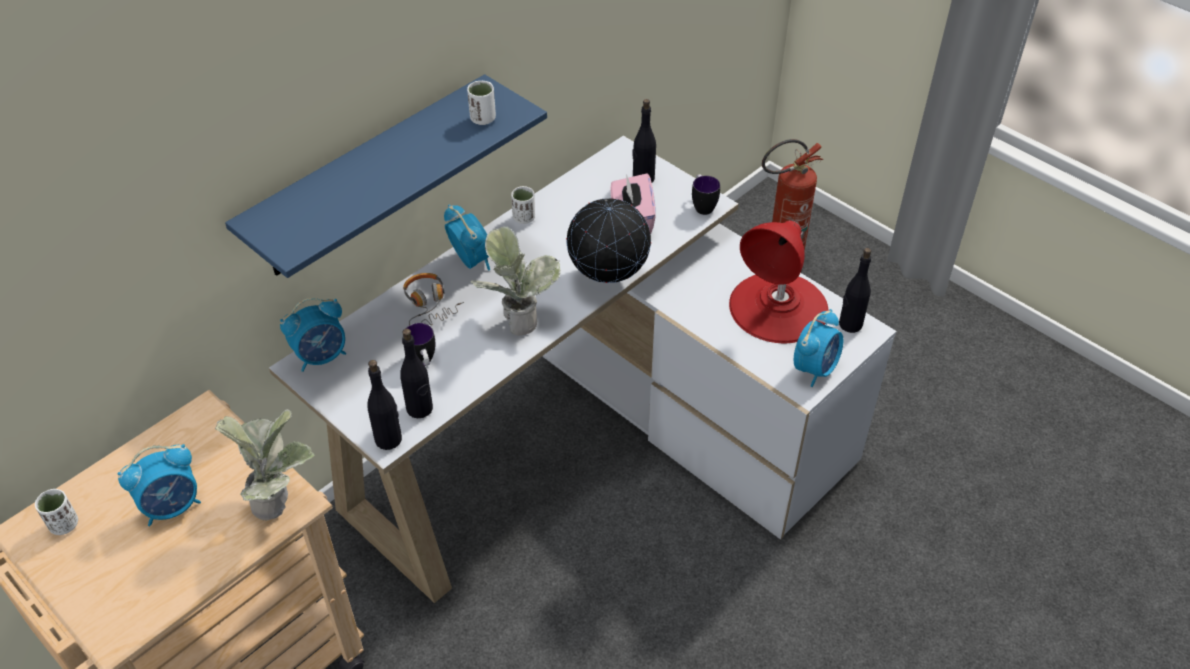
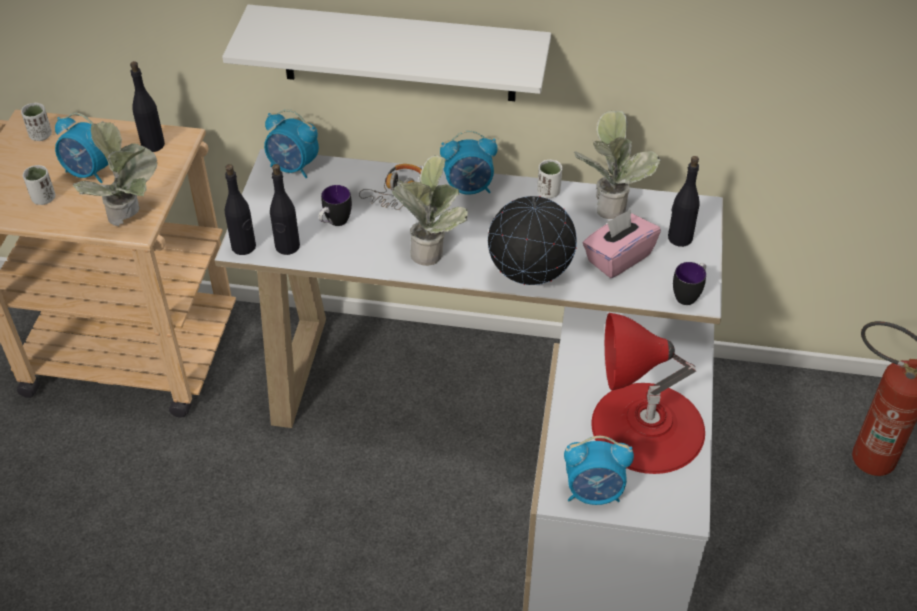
camera: 55 degrees right, 0 degrees up
blue shelf [225,74,547,278] -> white shelf [222,4,551,101]
alarm clock [444,204,490,271] -> alarm clock turned 60 degrees clockwise [440,130,498,195]
white cup [467,81,496,125] -> white cup moved to [23,165,55,205]
black bottle [839,248,872,333] -> black bottle moved to [130,61,165,152]
none -> potted plant [573,111,661,219]

